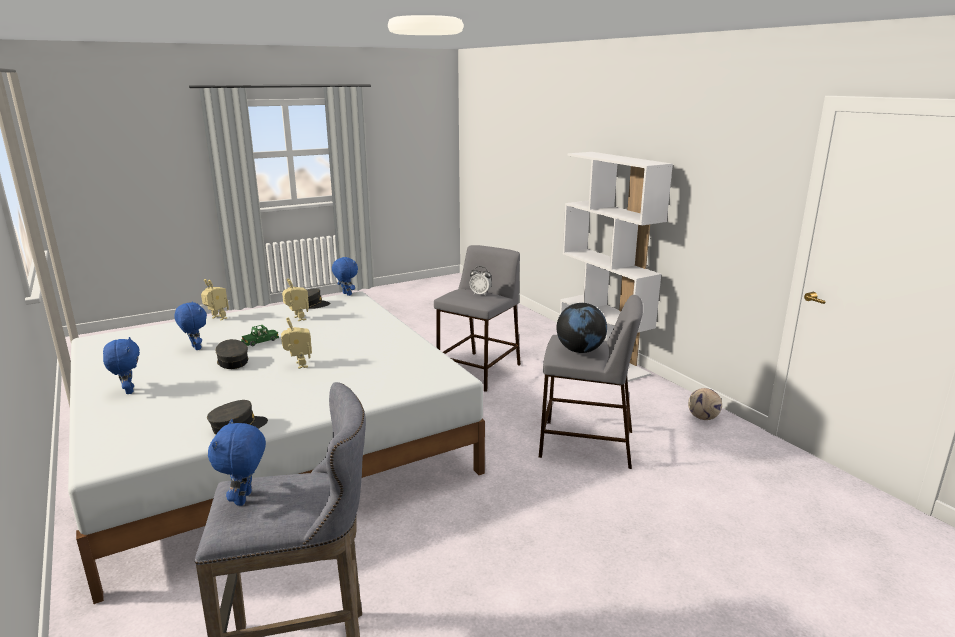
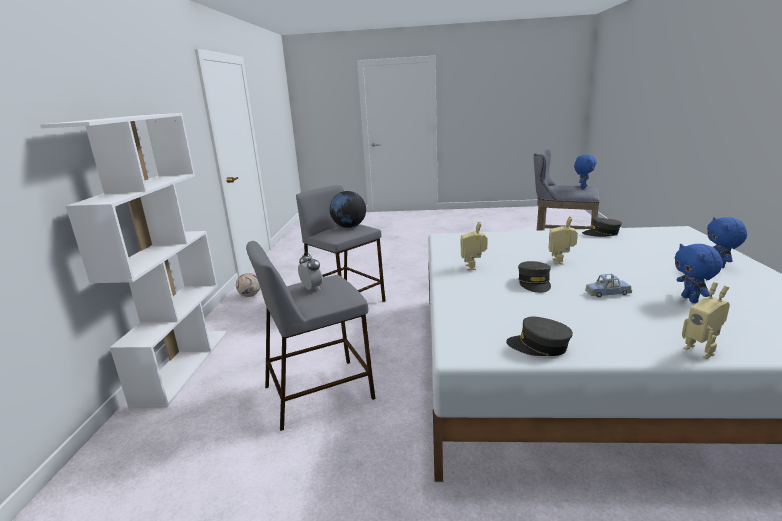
camera: 145 degrees left, 0 degrees up
grey cap [216,339,249,369] -> grey cap moved to [518,261,551,293]
green toy car [241,325,279,346] -> blue toy car [585,274,632,297]
toy robot [282,278,309,321] -> toy robot moved to [460,222,488,270]
blue plush toy [332,257,358,296] -> none

